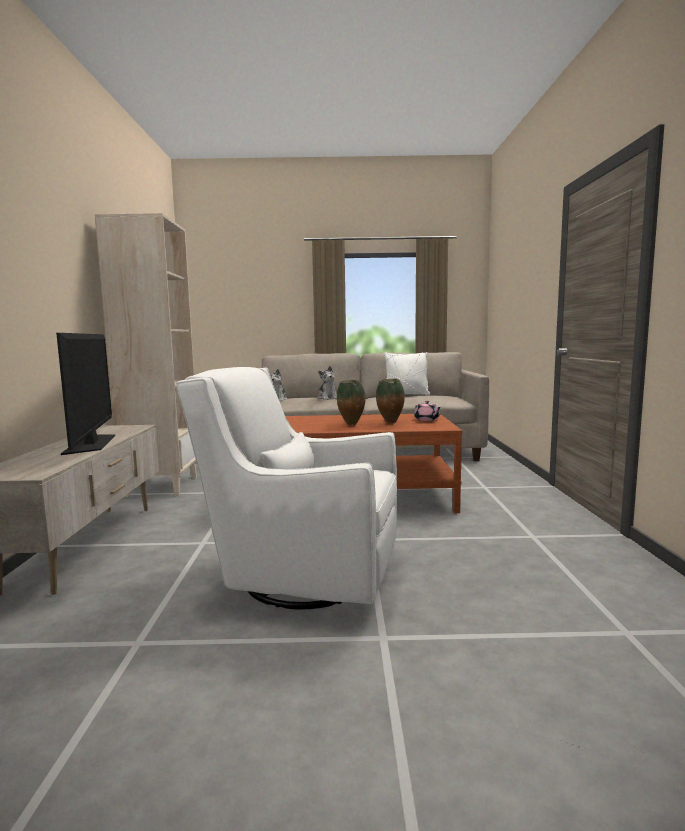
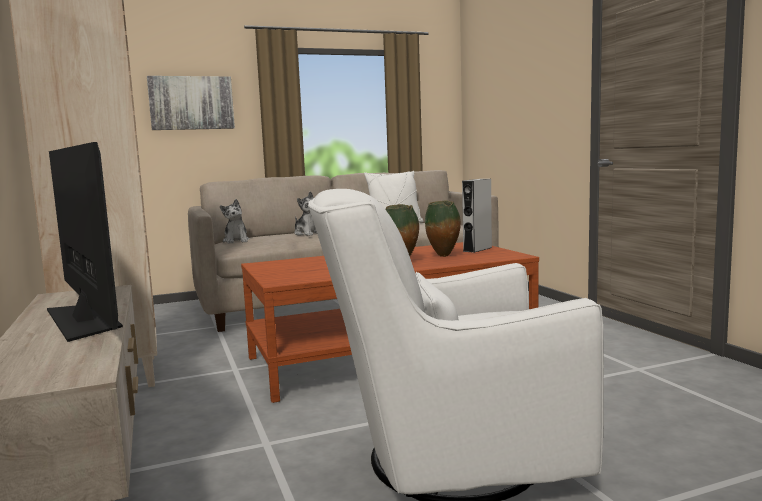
camera: 20 degrees left, 0 degrees up
pink teapot [414,401,441,421] -> grey speaker [462,179,492,253]
none -> picture [147,76,235,130]

